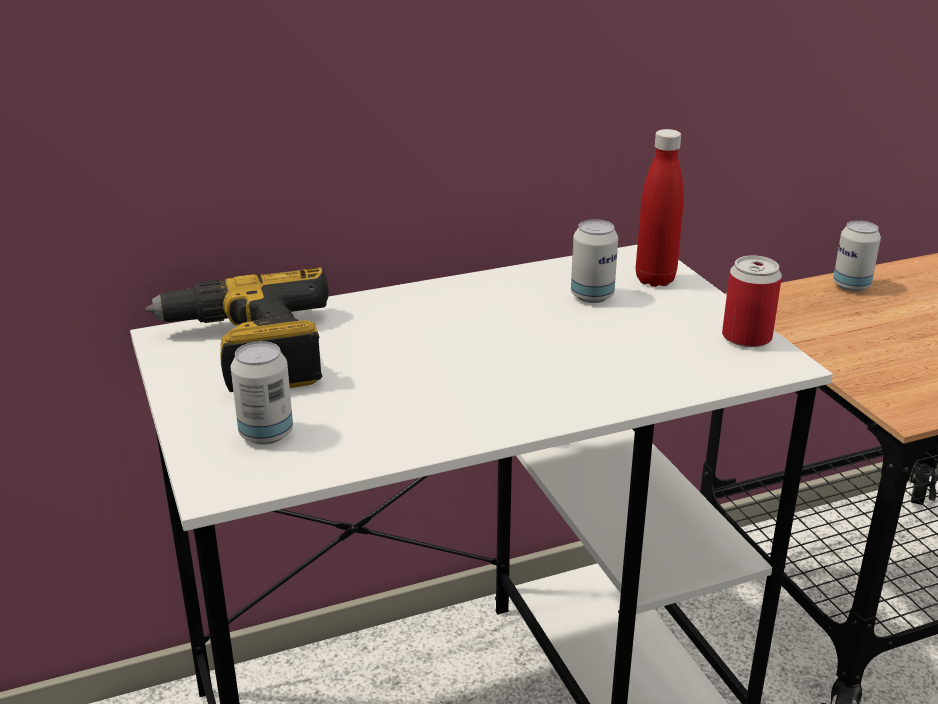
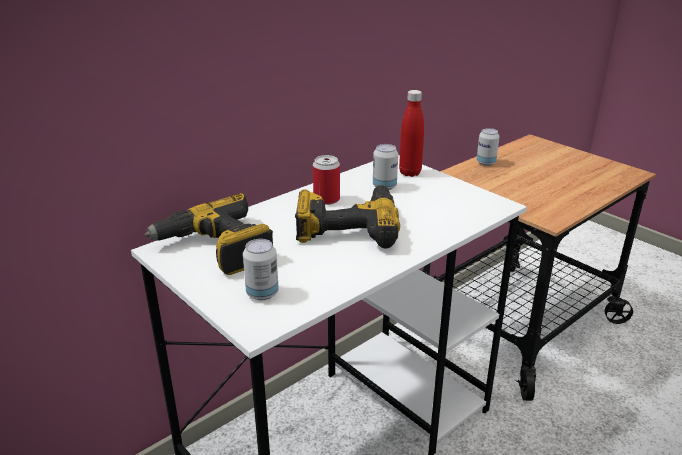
camera: 20 degrees left, 0 degrees up
can [722,255,782,347] -> can moved to [313,155,340,205]
none -> power drill [295,185,400,248]

